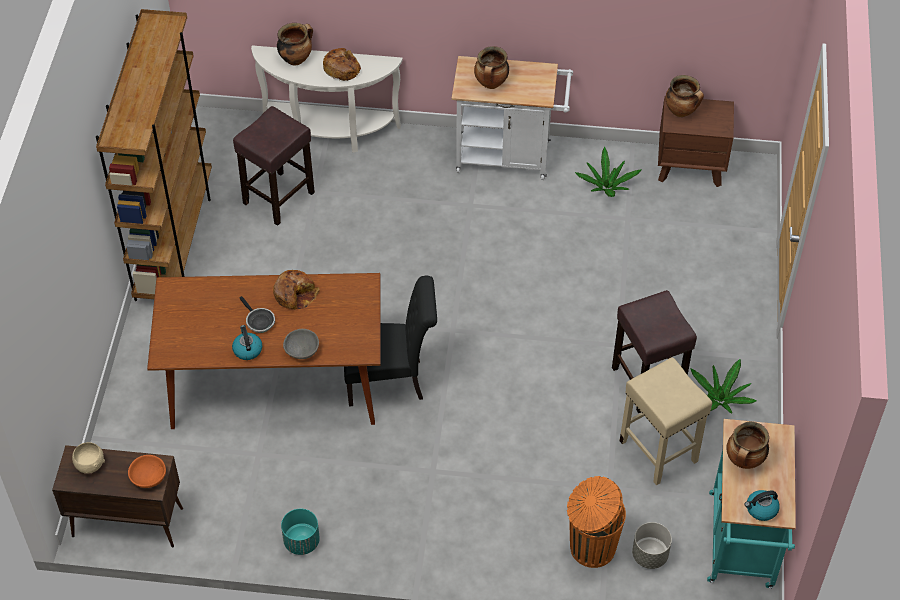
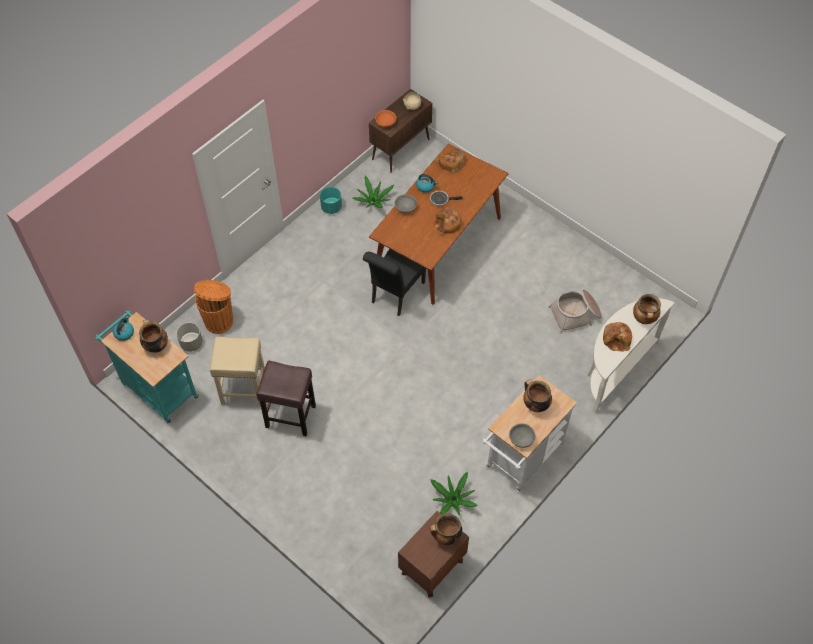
camera: 125 degrees right, 5 degrees up
brown bookcase [96,9,212,301] -> none
brown stool [233,106,315,226] -> basket [548,290,602,334]
potted plant [690,359,756,413] -> potted plant moved to [353,175,394,208]
none -> bread [436,148,465,173]
none -> grey bowl [509,423,535,448]

